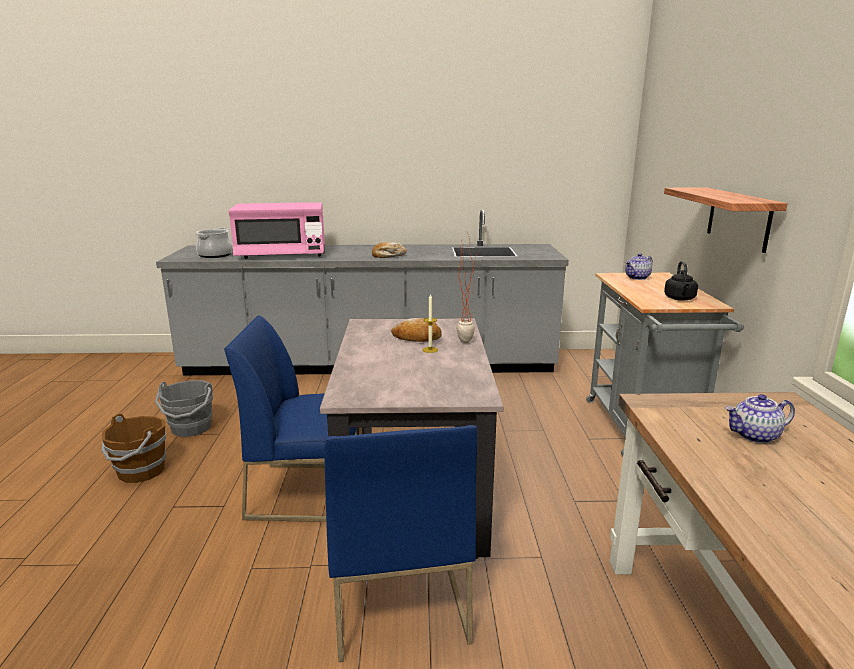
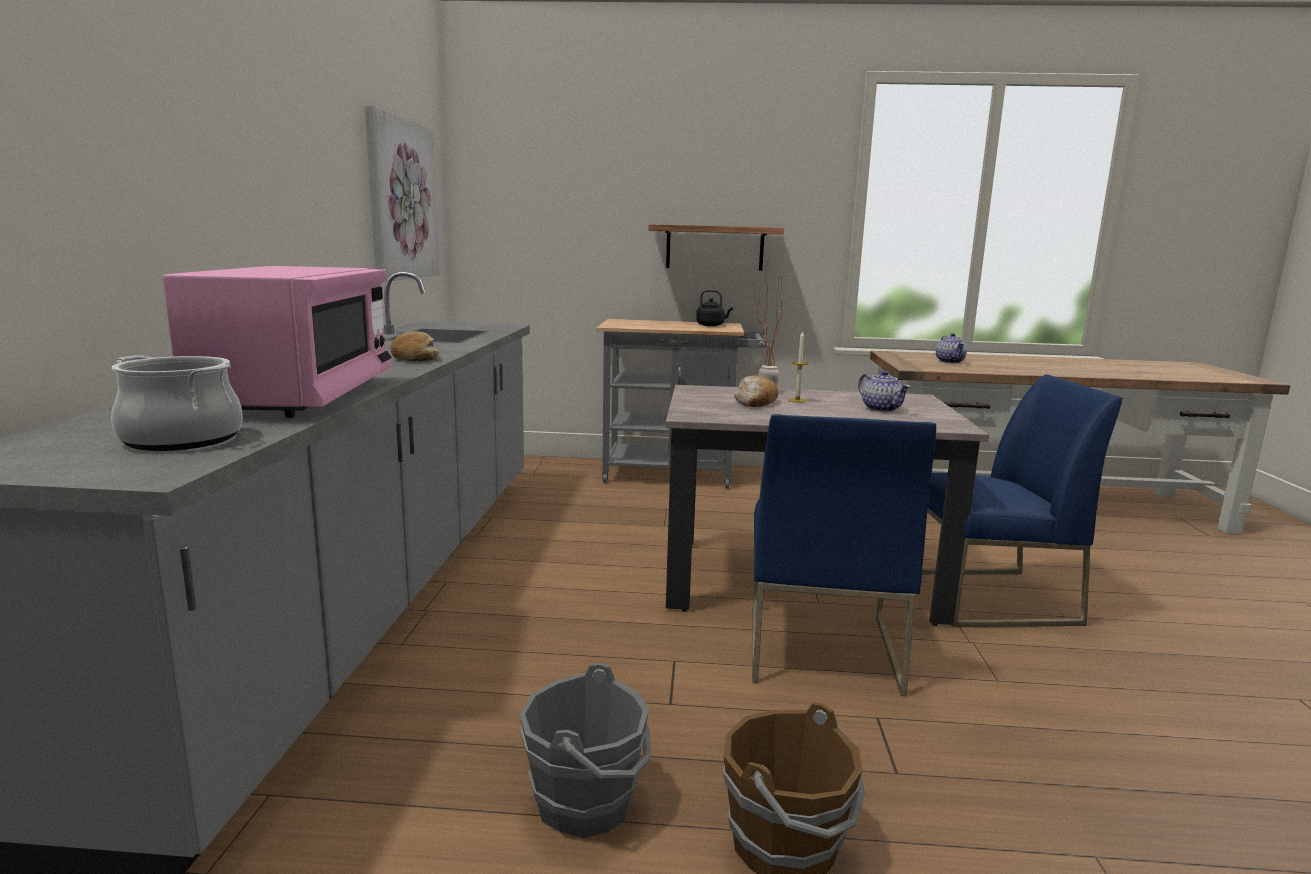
camera: 85 degrees left, 5 degrees down
teapot [625,253,653,280] -> teapot moved to [858,370,910,412]
none -> picture [365,105,439,282]

